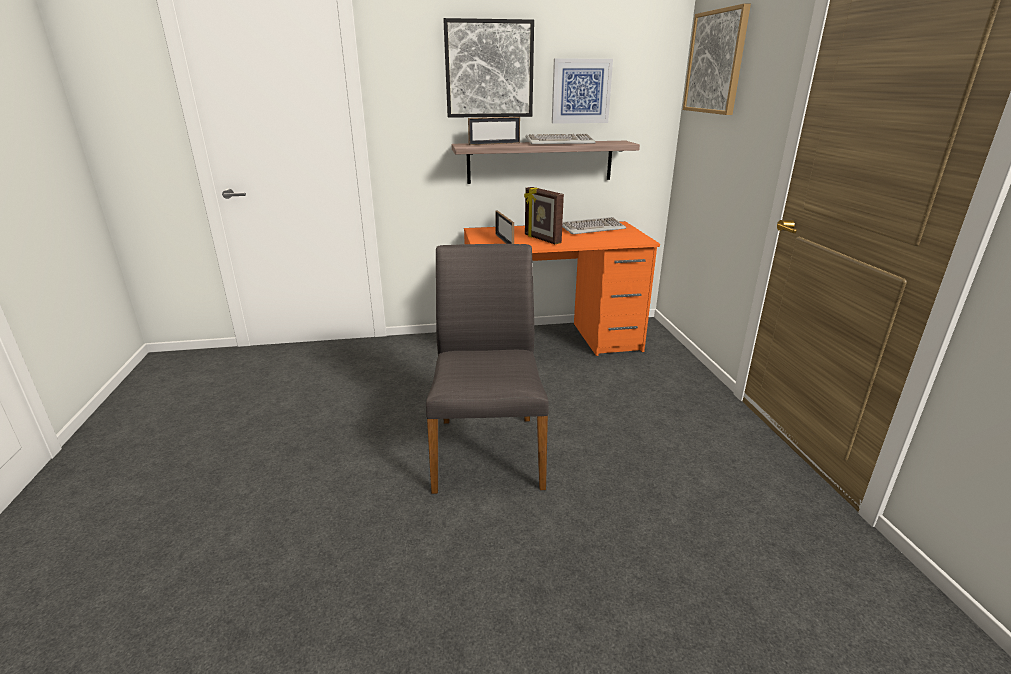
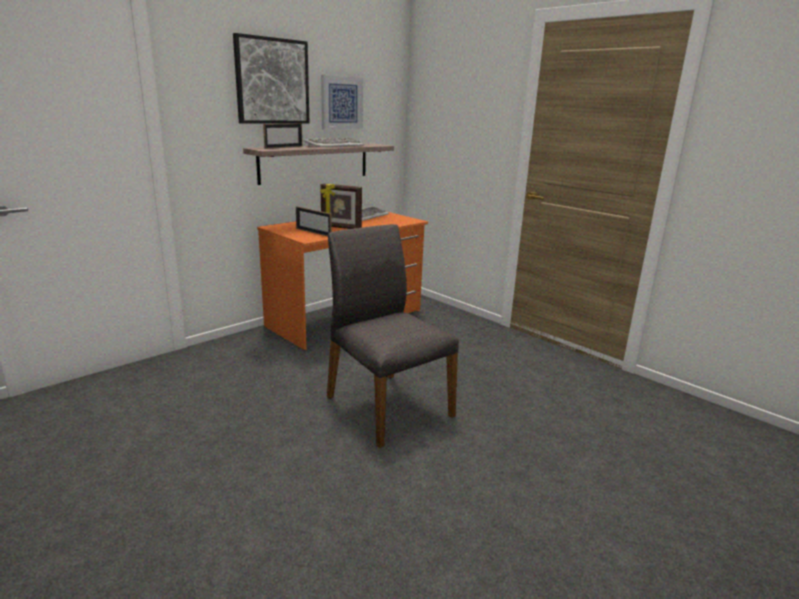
camera: 35 degrees left, 5 degrees down
picture [683,3,751,115] -> none

